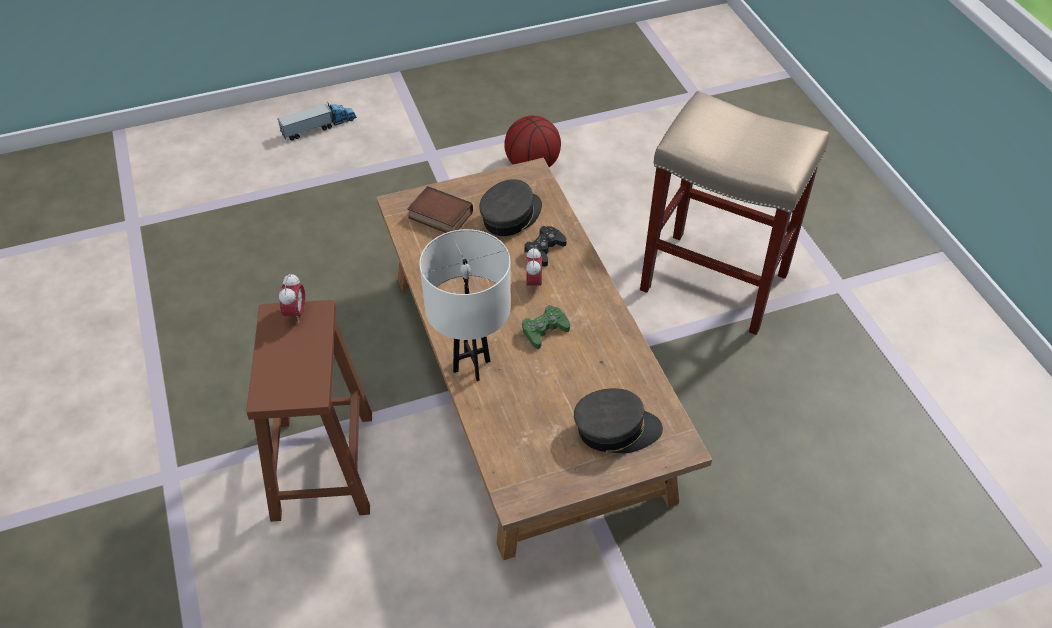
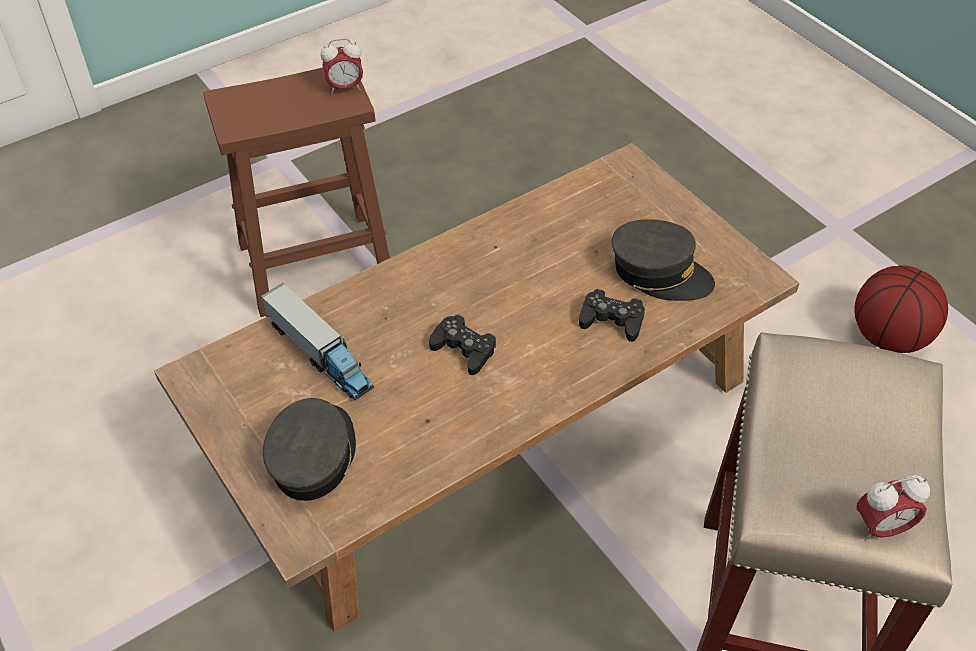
camera: 75 degrees right, 0 degrees up
toy truck [277,102,357,141] -> toy truck moved to [261,283,374,401]
book [407,186,473,233] -> none
white table lamp [419,229,511,381] -> none
green game controller [522,305,570,349] -> black game controller [429,315,496,375]
alarm clock [526,247,542,292] -> alarm clock moved to [856,475,930,541]
grey cap [574,388,663,453] -> grey cap turned 150 degrees counterclockwise [263,398,356,501]

